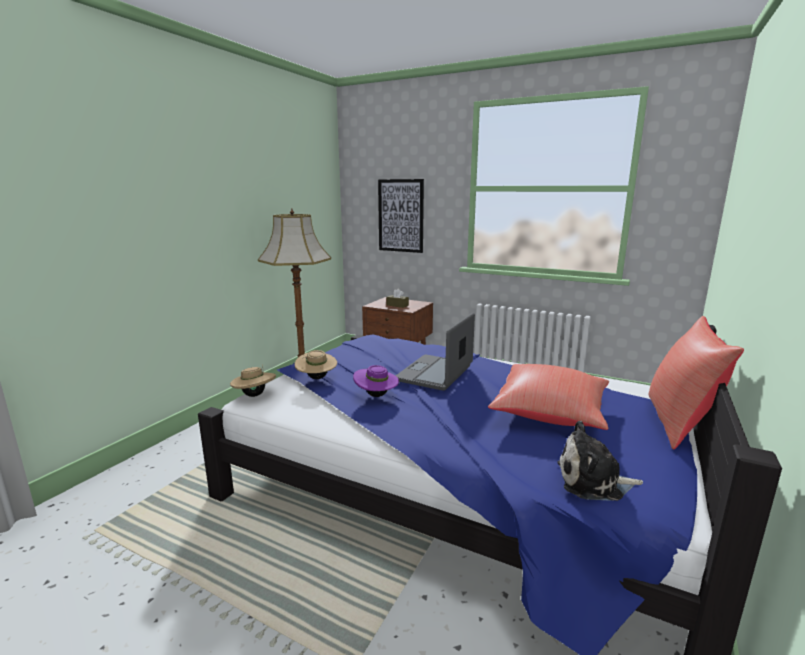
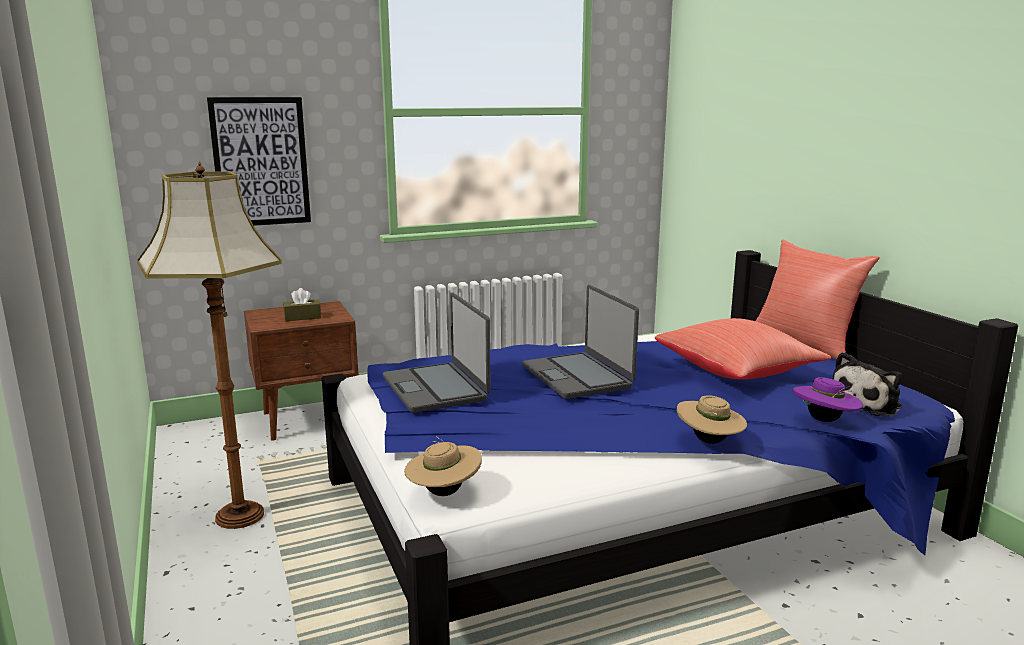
camera: 50 degrees left, 0 degrees up
beige hat [295,350,337,379] -> beige hat moved to [677,395,747,444]
purple hat [353,365,399,397] -> purple hat moved to [793,377,863,422]
none -> laptop [383,292,491,413]

